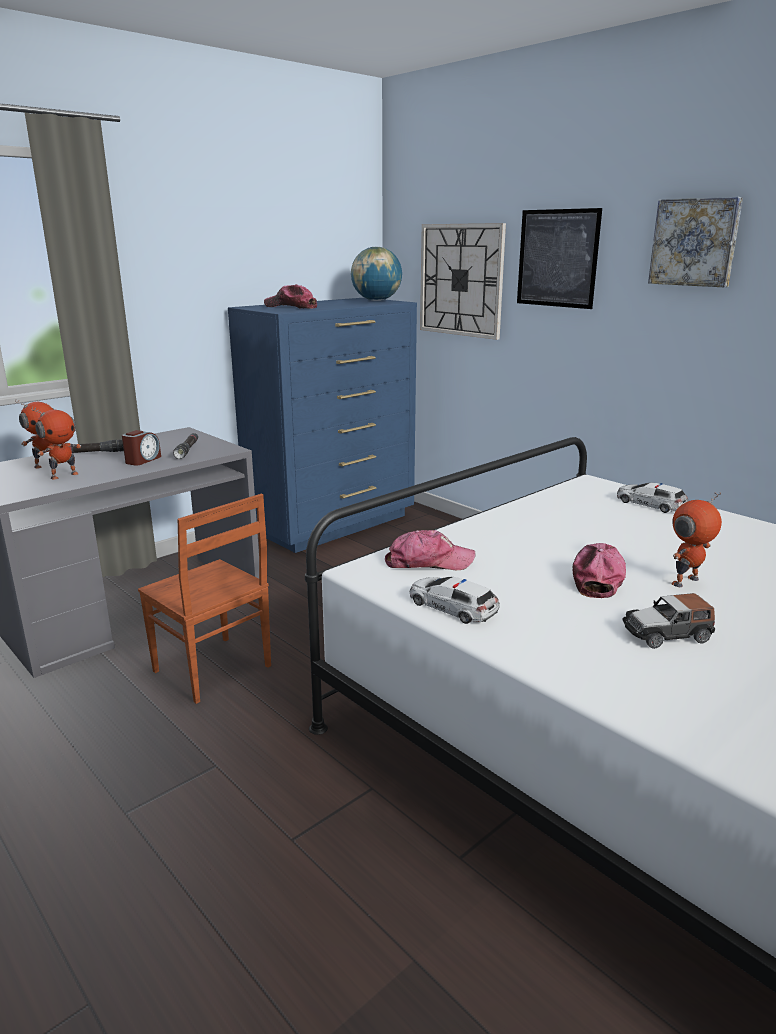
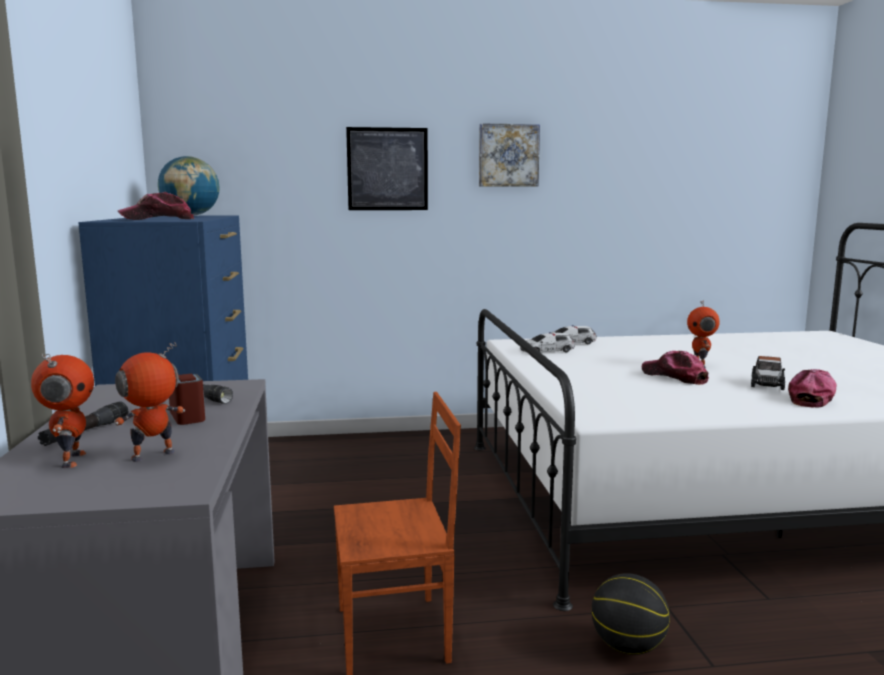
camera: 55 degrees left, 10 degrees down
toy robot [32,407,81,480] -> toy robot turned 120 degrees counterclockwise [114,342,185,462]
cap [385,530,476,571] -> cap moved to [788,369,836,408]
toy car [410,577,500,624] -> toy car moved to [520,332,575,352]
wall clock [420,223,506,340] -> none
none -> basketball [591,573,670,655]

